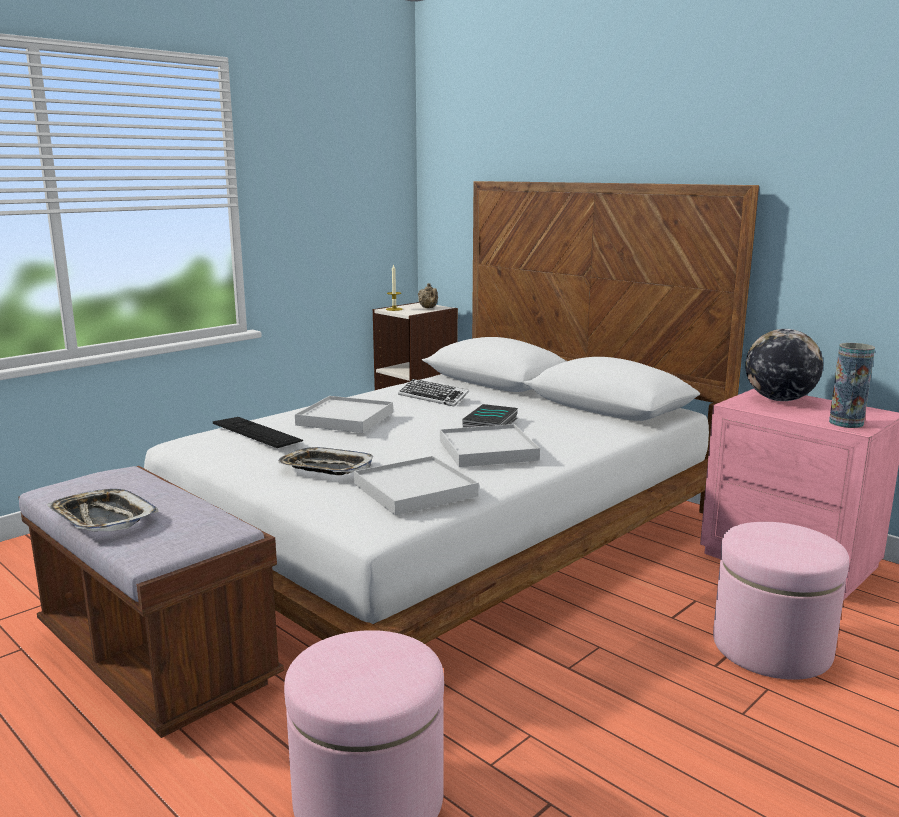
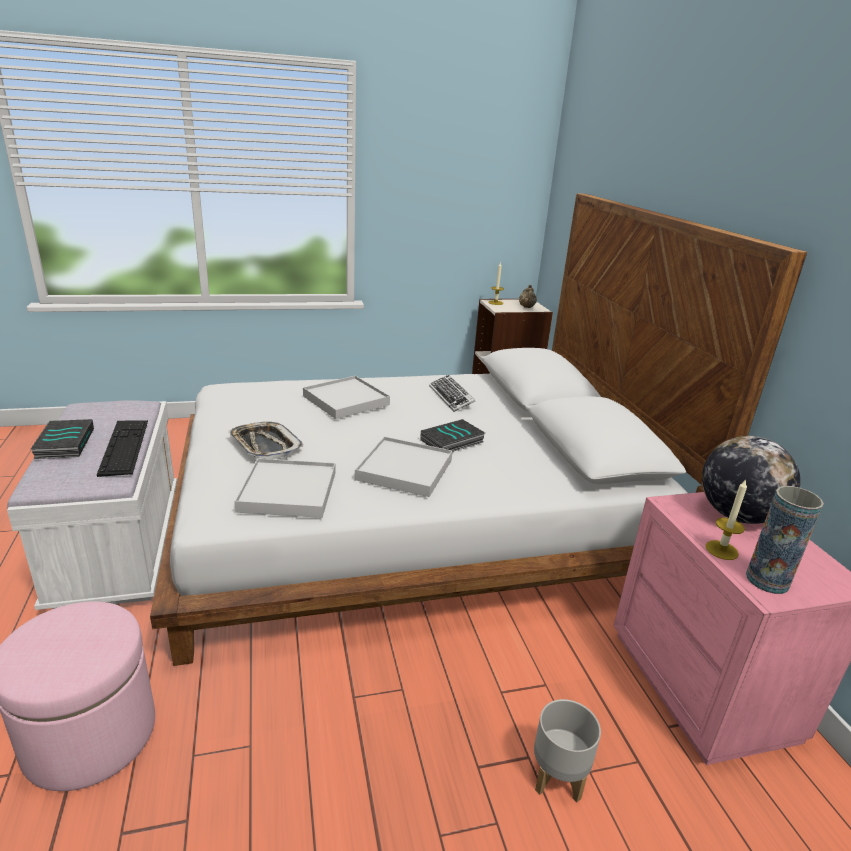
camera: 30 degrees right, 10 degrees up
brown bench [18,466,284,738] -> white bench [7,400,177,610]
tray [47,489,159,532] -> book [31,419,94,459]
keyboard [213,417,303,448] -> keyboard moved to [97,420,148,477]
pink ottoman [713,522,849,680] -> grey planter [534,699,601,803]
none -> candle [705,479,747,560]

